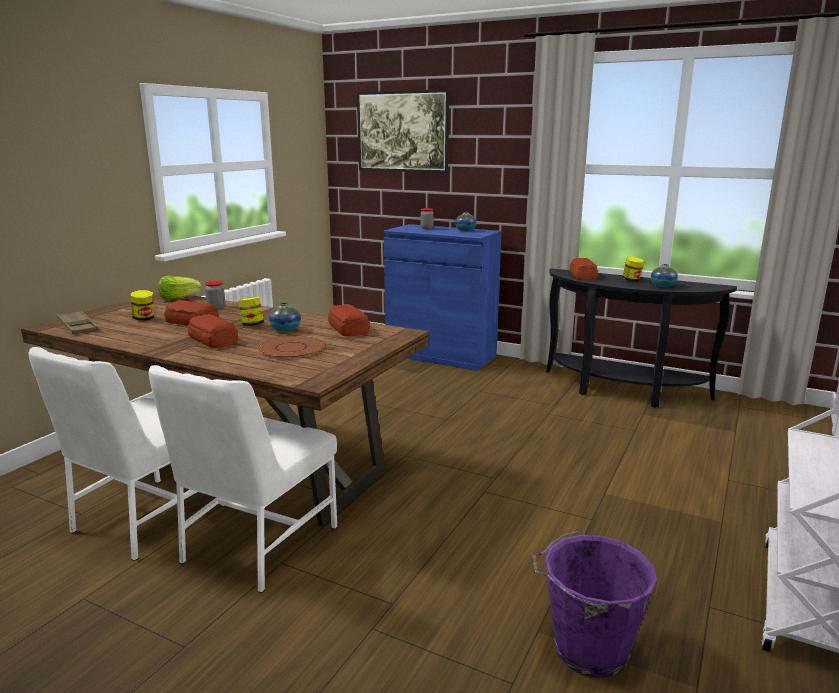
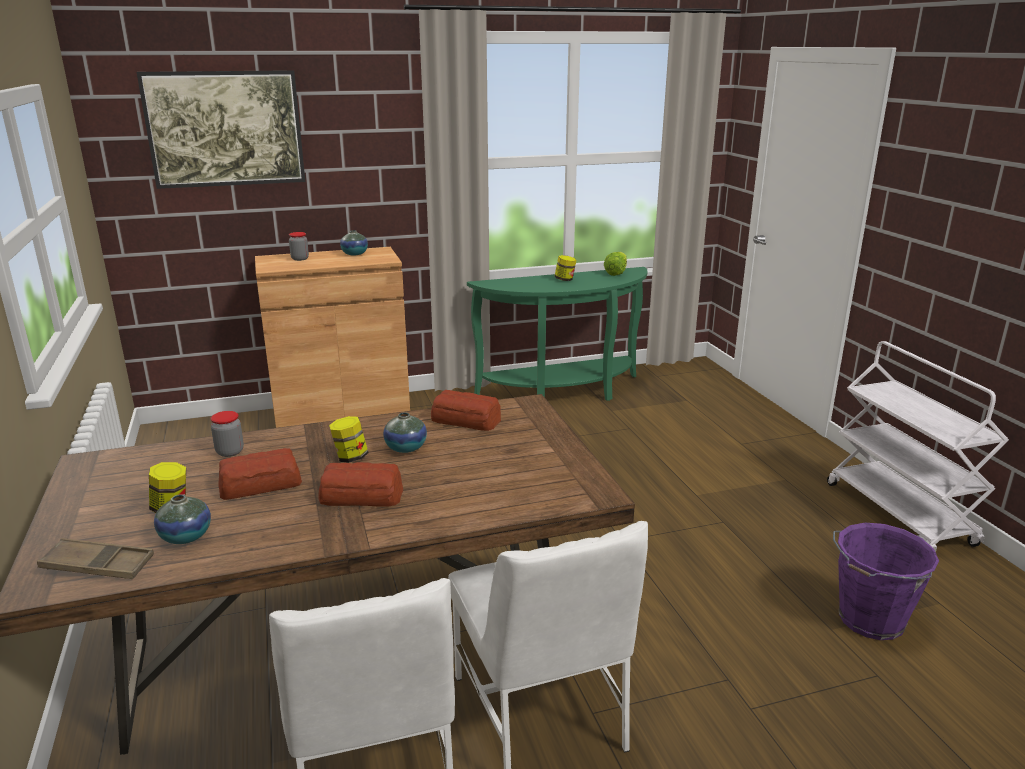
camera: 45 degrees left, 5 degrees up
lettuce [158,276,202,300] -> lettuce moved to [604,252,627,276]
brown plate [258,336,324,358] -> none
blue cabinet [384,224,502,371] -> brown cabinet [255,247,410,428]
black console table [546,268,737,408] -> green console table [467,267,648,401]
bread [570,258,598,280] -> none
vase [651,264,678,287] -> vase moved to [154,494,211,544]

